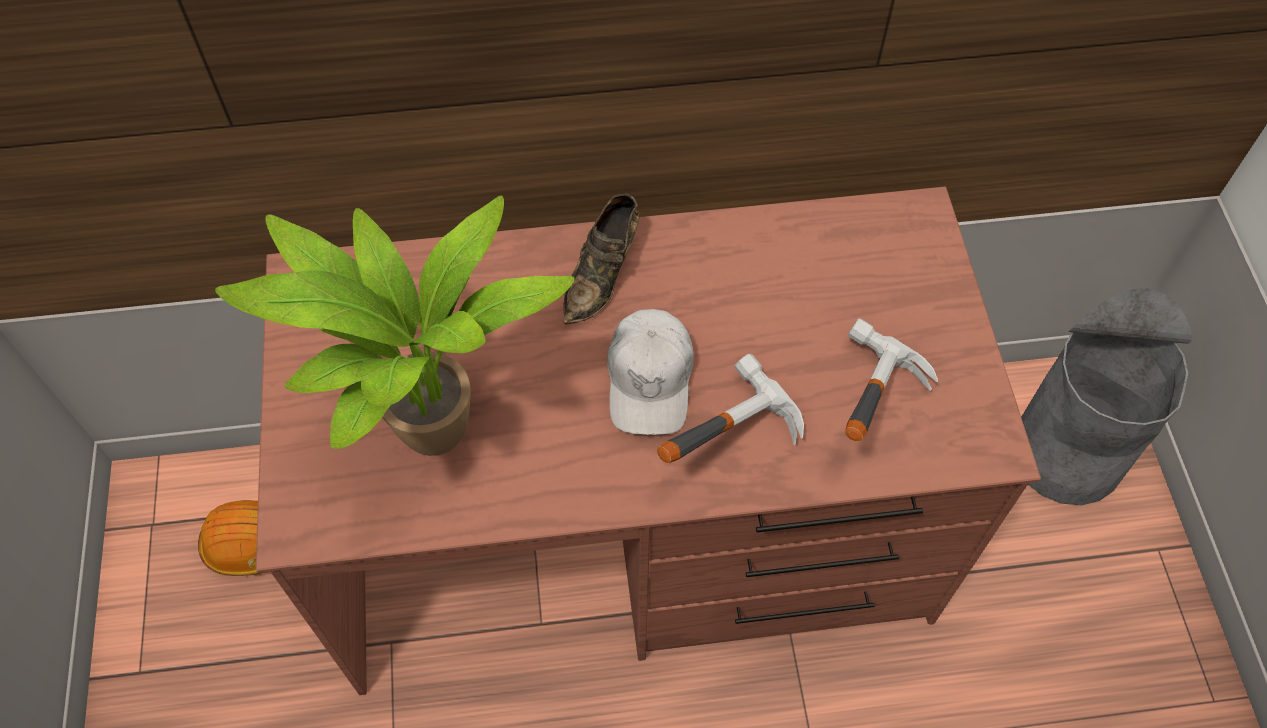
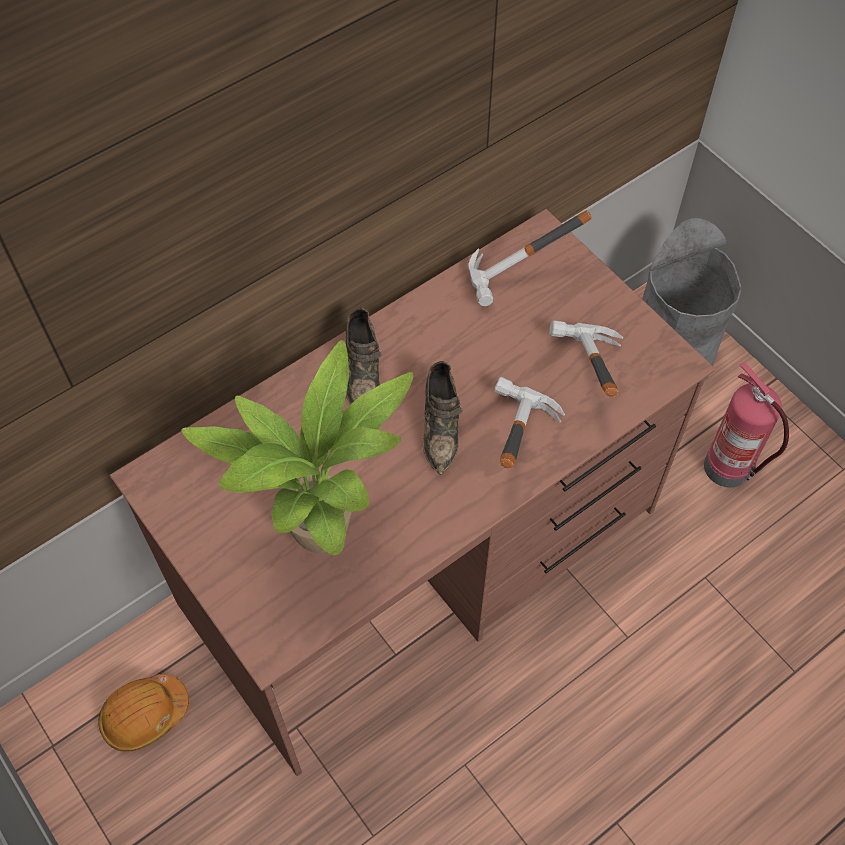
camera: 30 degrees left, 0 degrees up
white cap [607,309,694,435] -> brown shoe [423,361,462,475]
none -> hammer [469,210,592,306]
none -> fire extinguisher [704,362,789,488]

